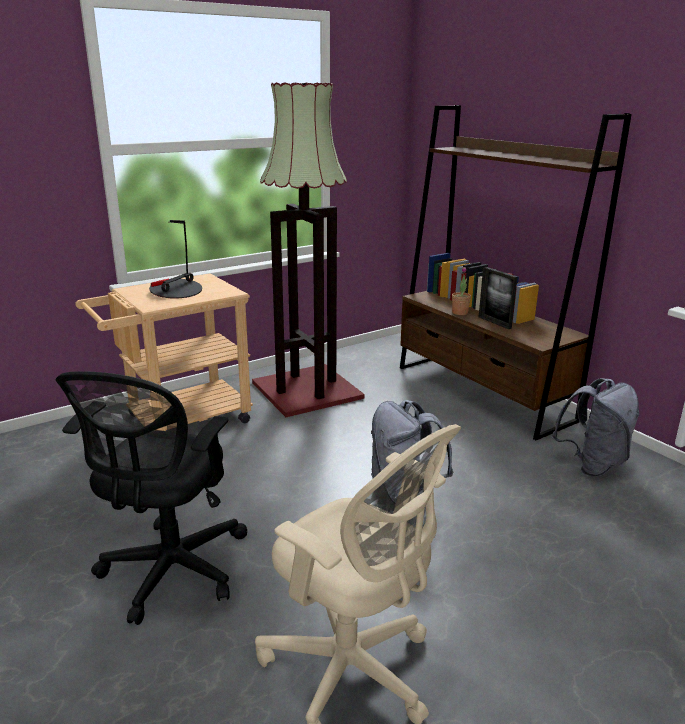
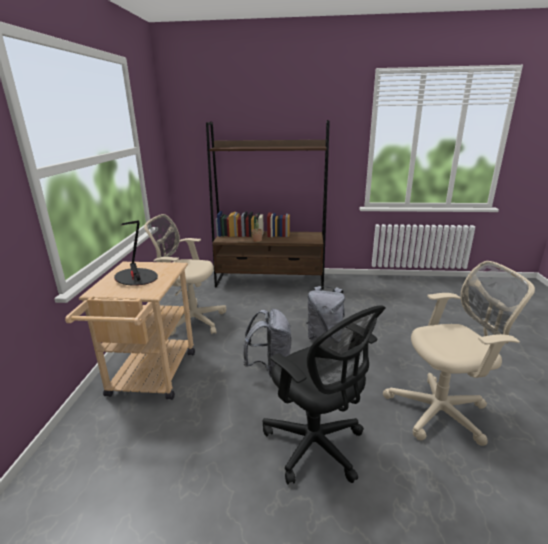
camera: 50 degrees left, 0 degrees up
floor lamp [252,82,364,417] -> beige office chair [144,214,226,336]
picture frame [479,267,518,329] -> none
grey backpack [552,378,639,476] -> grey backpack moved to [243,309,291,377]

